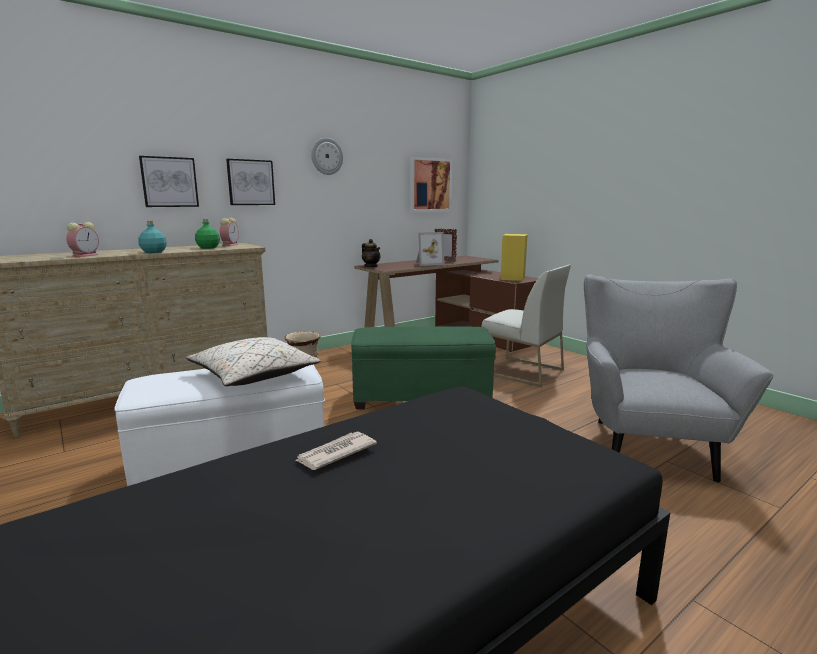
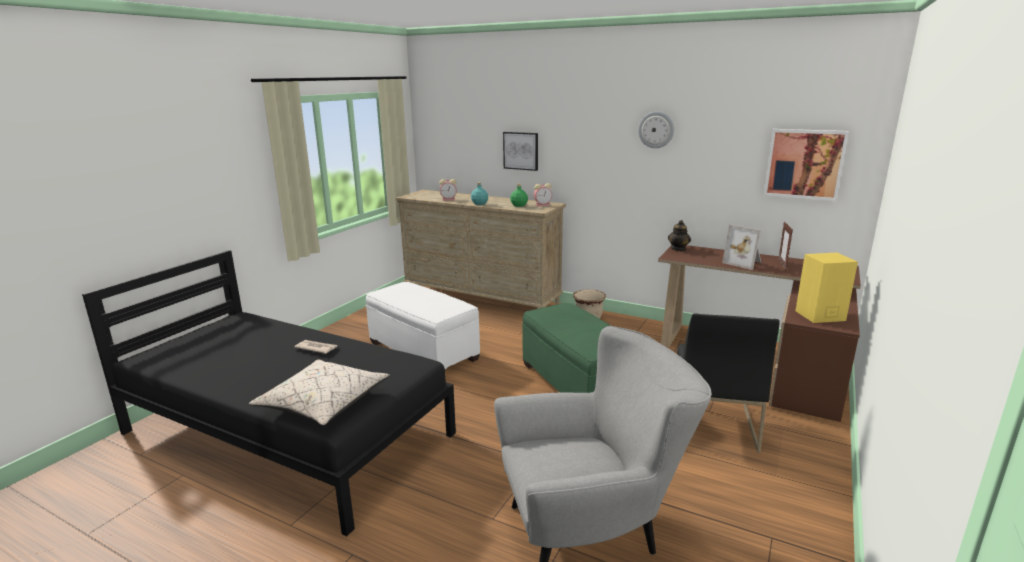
camera: 65 degrees right, 5 degrees up
beige pillow [186,337,321,386] -> beige pillow moved to [249,359,390,425]
picture [226,159,275,205] -> none
white chair [482,265,571,387] -> black chair [677,313,780,453]

